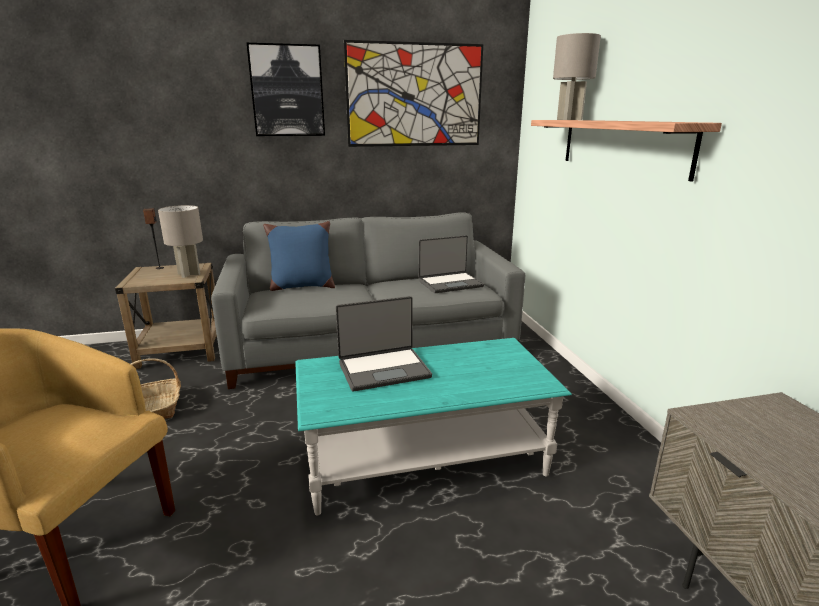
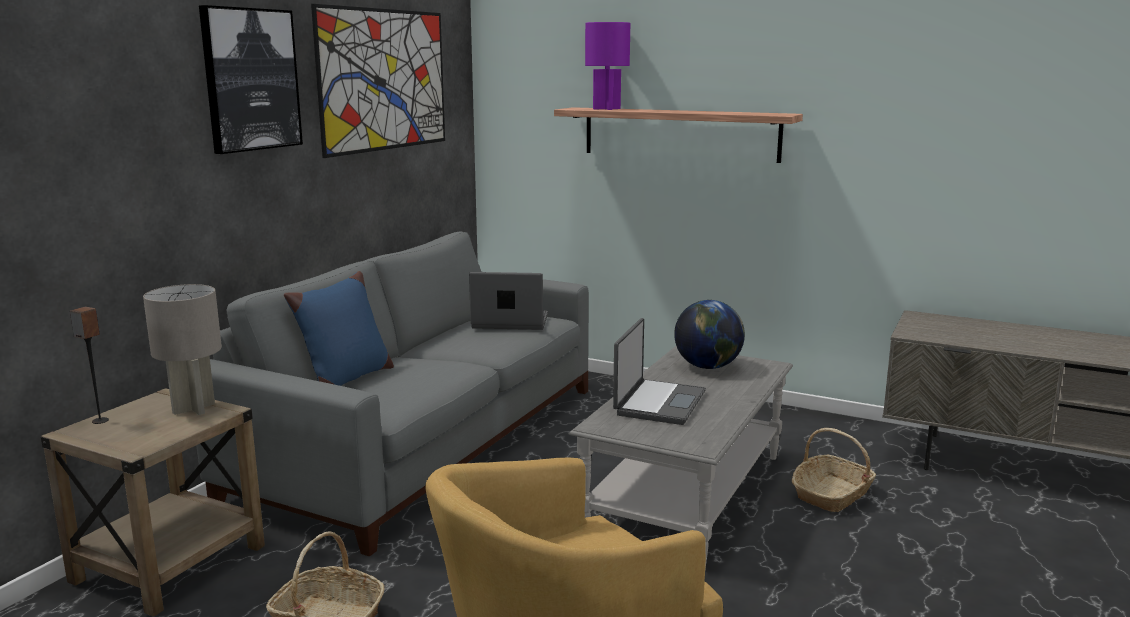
camera: 50 degrees left, 5 degrees down
turquoise coffee table [295,338,572,515] -> grey coffee table [569,346,793,569]
laptop [418,235,484,293] -> laptop turned 105 degrees counterclockwise [469,272,548,330]
grey table lamp [553,33,601,120] -> purple table lamp [585,22,630,110]
none -> globe [674,300,745,369]
none -> basket [792,428,876,512]

